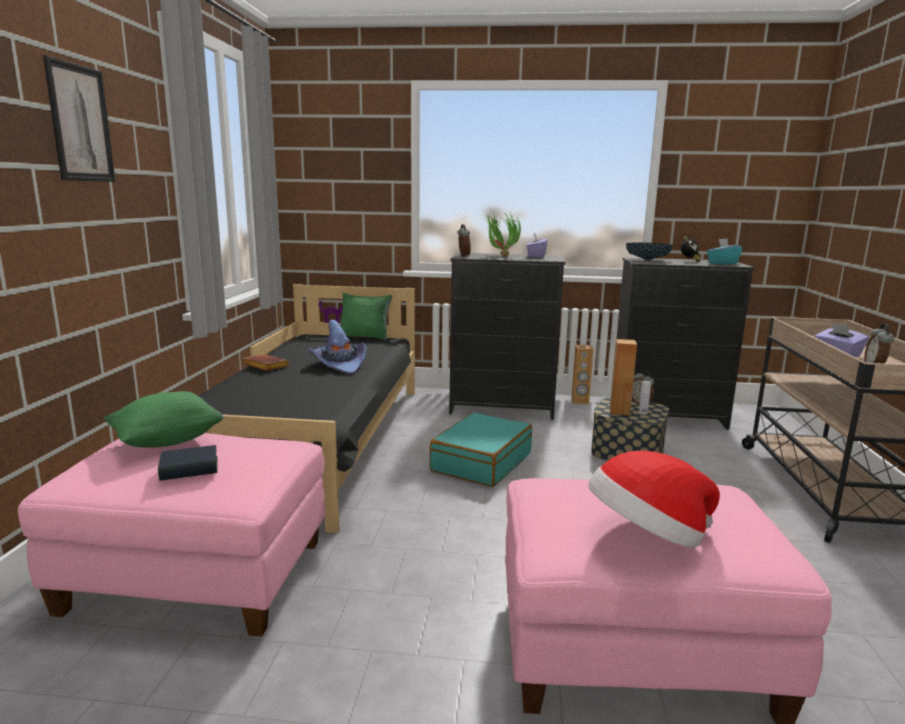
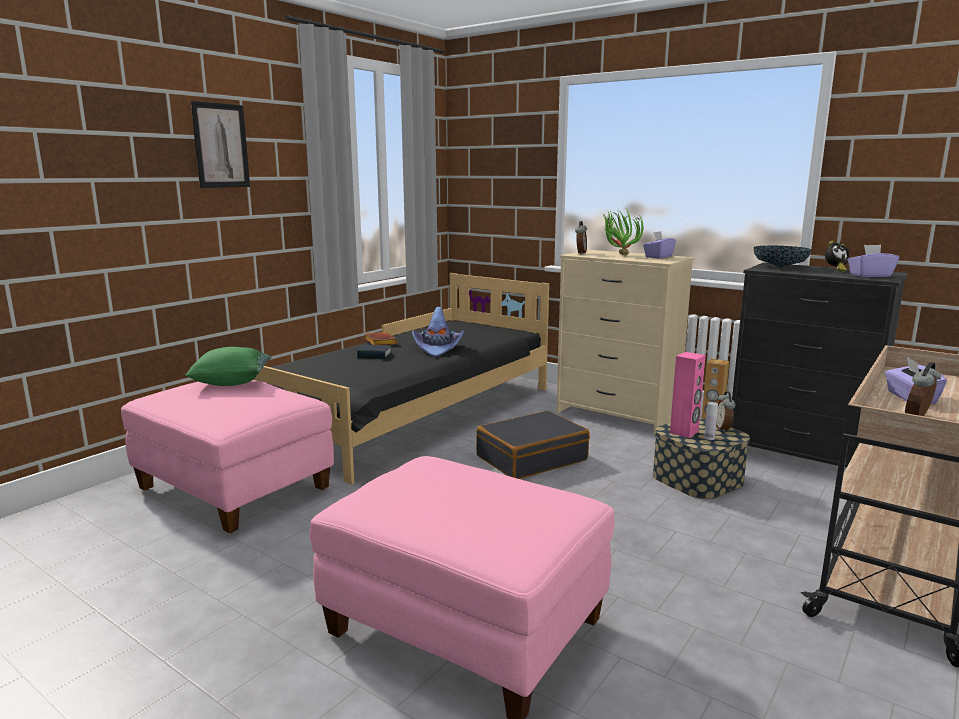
camera: 30 degrees right, 0 degrees up
book [158,445,218,481] -> book moved to [357,345,392,359]
green pillow [340,293,392,340] -> none
turquoise suitcase [429,412,532,487] -> black suitcase [476,410,590,479]
black dresser [449,253,565,420] -> beige dresser [556,250,694,435]
hat [588,450,720,548] -> none
brown speaker [610,339,637,416] -> pink speaker [670,352,706,438]
turquoise tissue box [707,238,743,265] -> purple tissue box [848,245,899,277]

